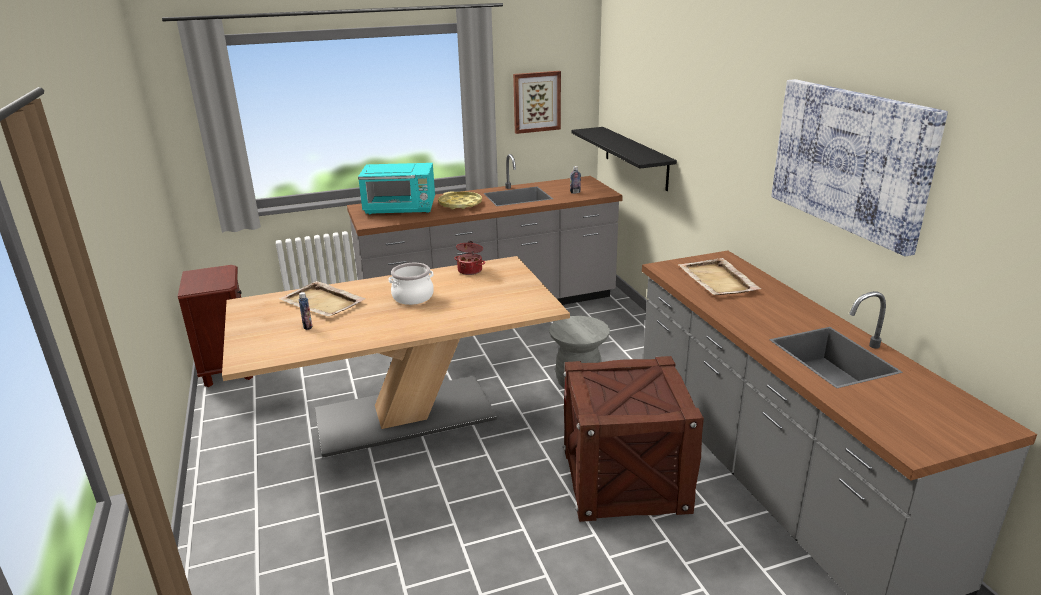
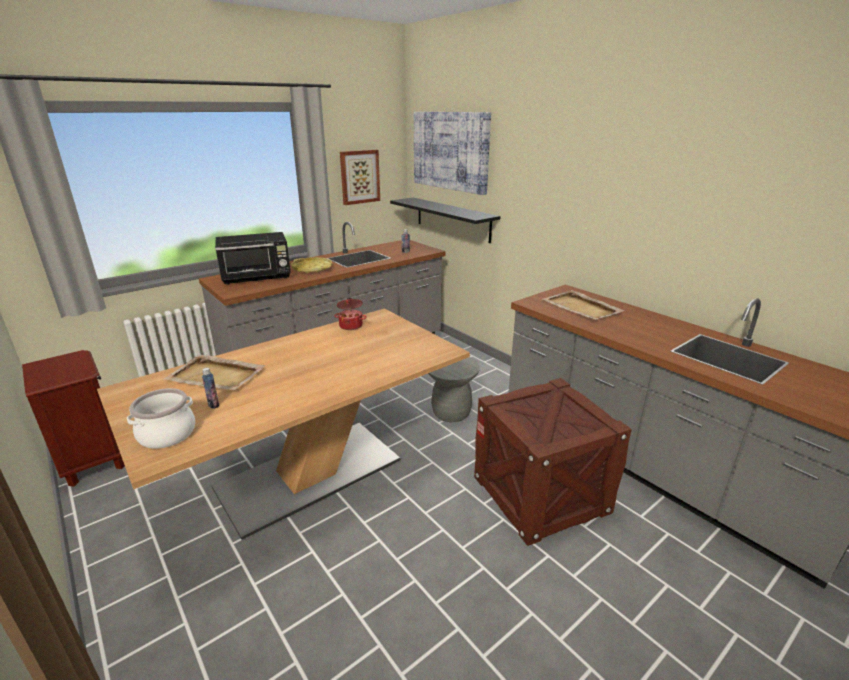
camera: 20 degrees left, 0 degrees up
turquoise microwave [358,163,435,214] -> black microwave [215,232,291,285]
cooking pot [389,263,434,305] -> cooking pot moved to [127,388,195,449]
picture [771,79,948,256] -> picture moved to [414,112,491,195]

